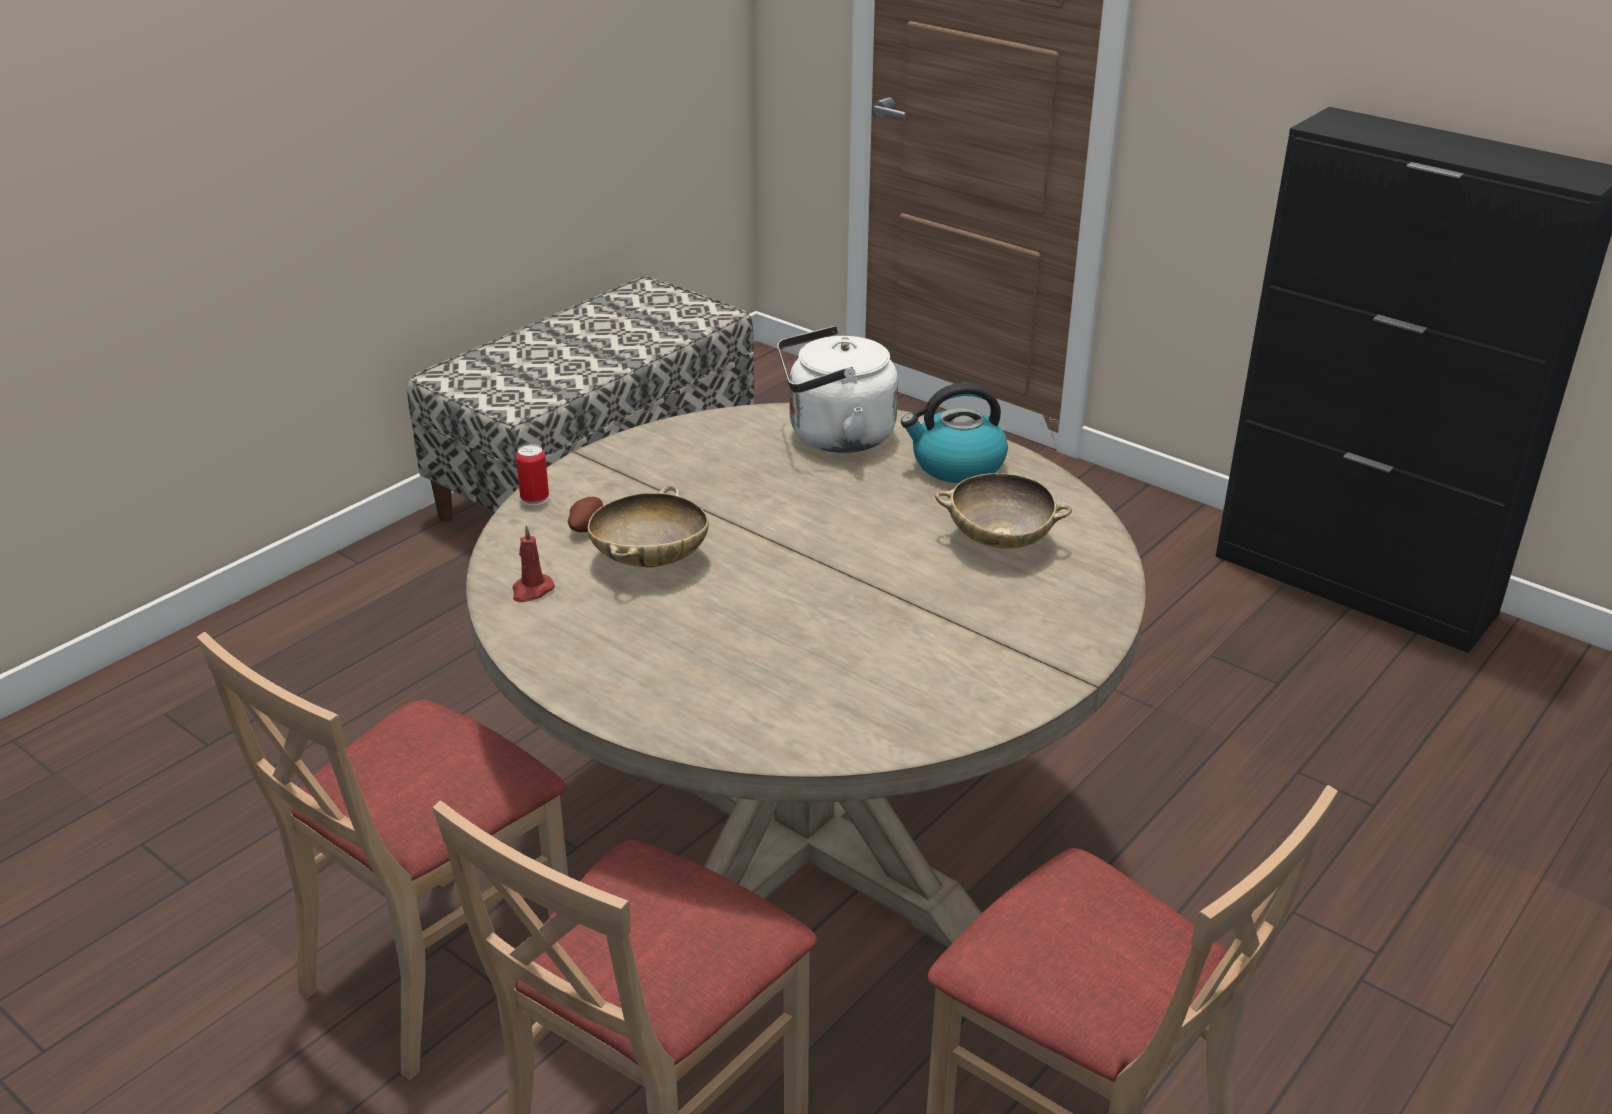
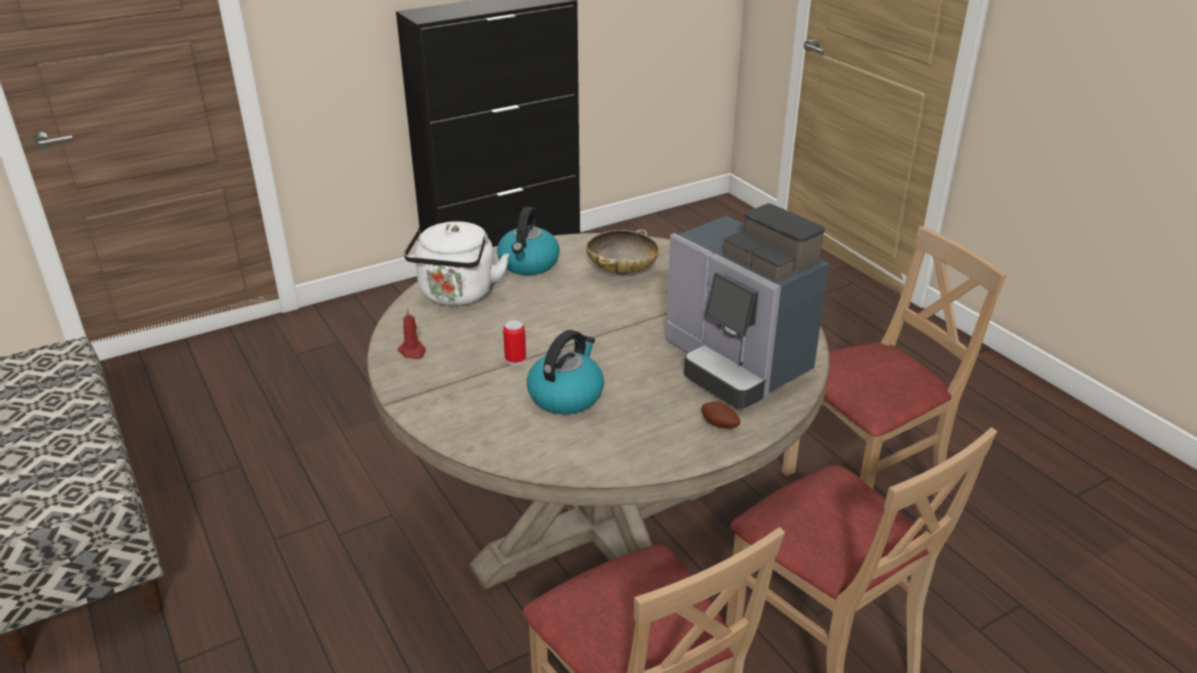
camera: 70 degrees left, 0 degrees up
red candle [512,525,555,602] -> red candle moved to [398,308,426,359]
can [516,444,549,506] -> can moved to [503,320,526,365]
potato [568,497,603,532] -> potato moved to [702,401,740,429]
beige bowl [587,485,709,568] -> kettle [527,330,604,415]
none -> coffee machine [666,203,829,409]

